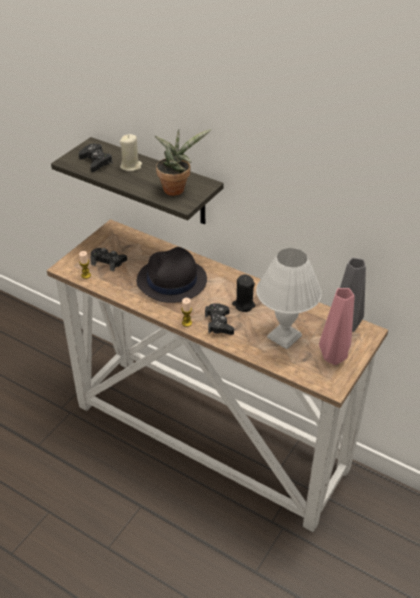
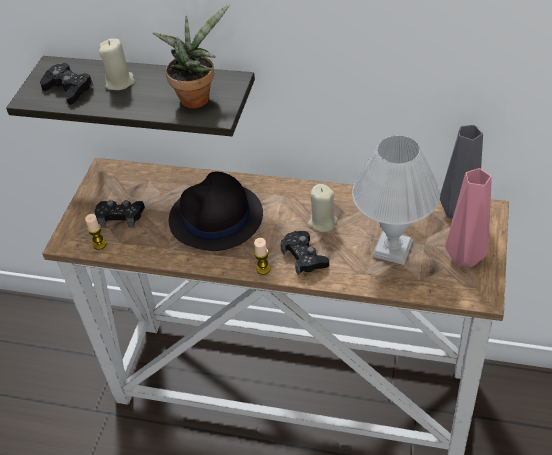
camera: 15 degrees left, 5 degrees up
black candle [232,274,256,312] -> beige candle [307,184,338,232]

